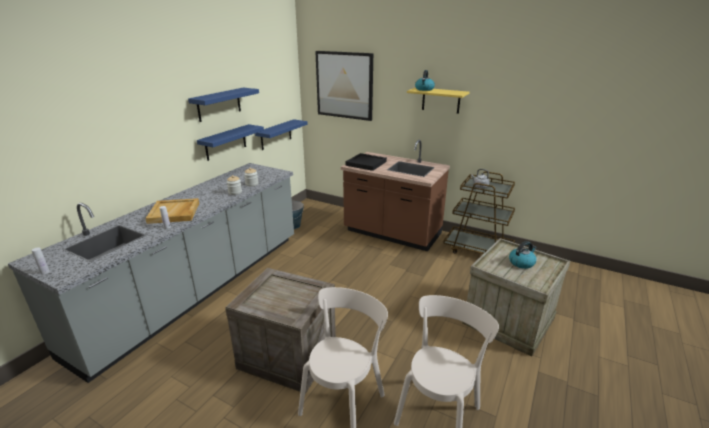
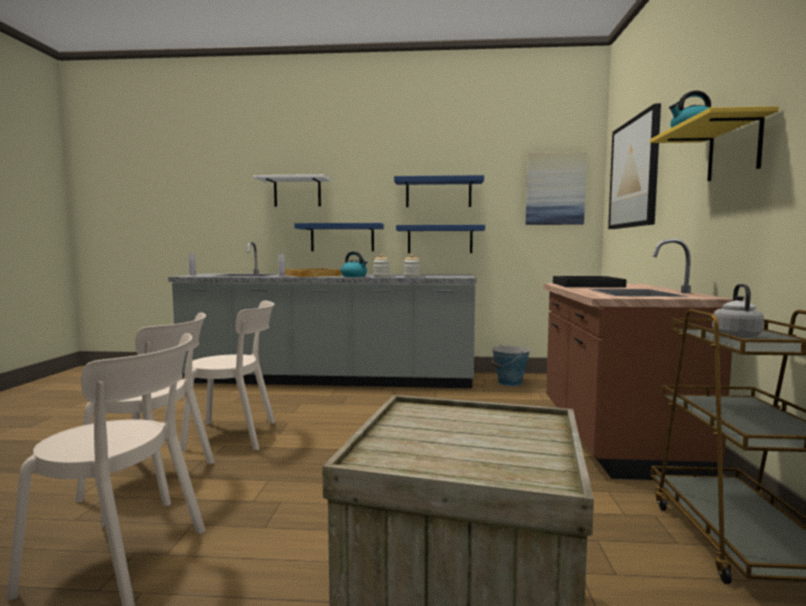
camera: 65 degrees right, 20 degrees down
crate [225,268,336,394] -> beige chair [180,301,275,451]
blue shelf [255,119,308,150] -> blue shelf moved to [294,223,384,251]
kettle [509,241,537,269] -> kettle moved to [341,251,368,277]
none -> white shelf [253,174,330,207]
none -> picture [526,152,587,225]

